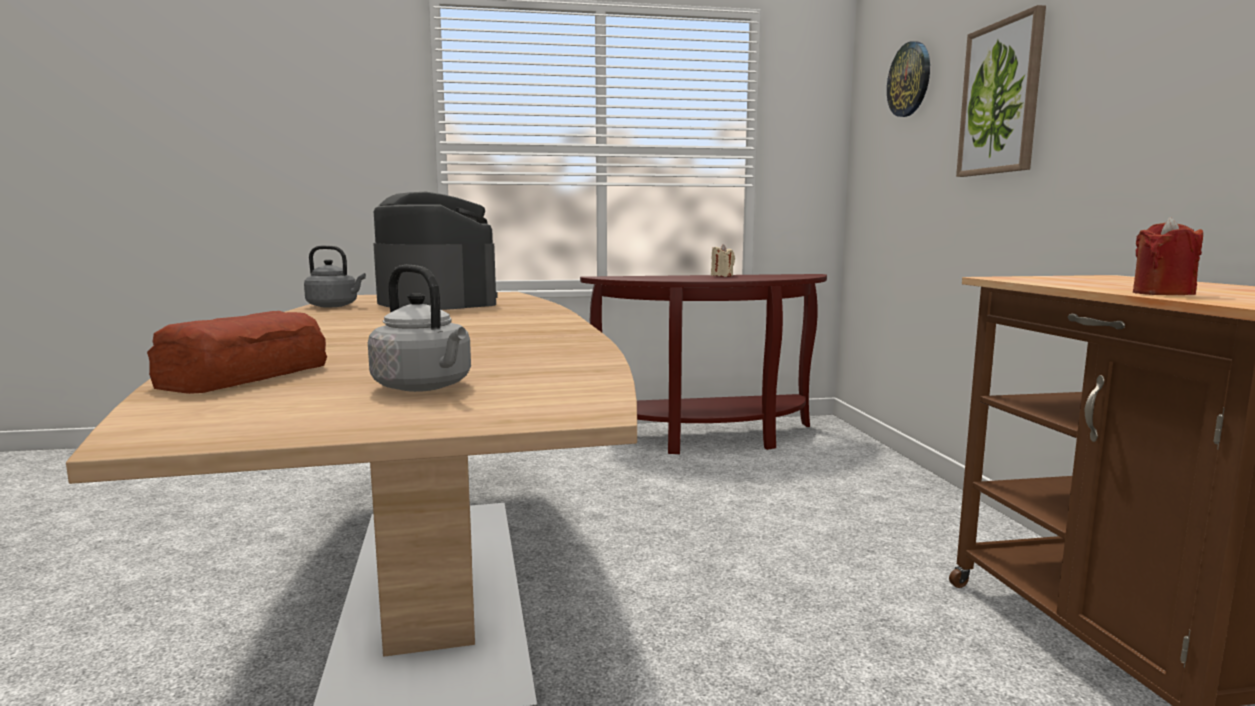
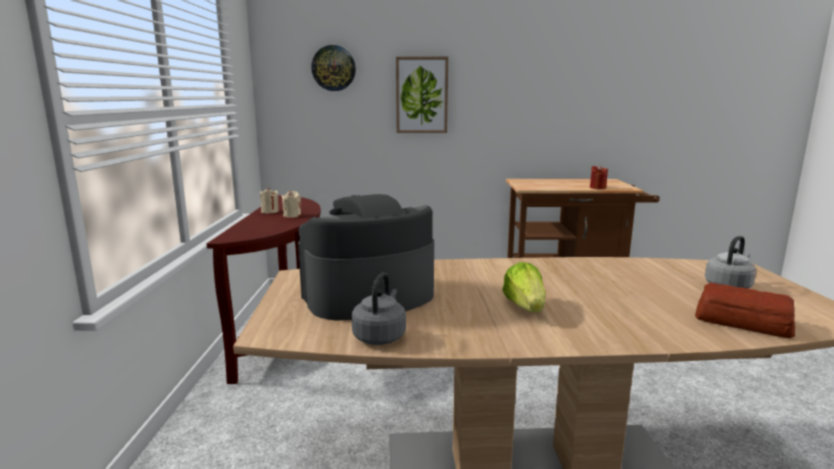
camera: 80 degrees left, 5 degrees up
none -> beige candle [282,191,301,218]
none -> lettuce [503,262,546,312]

